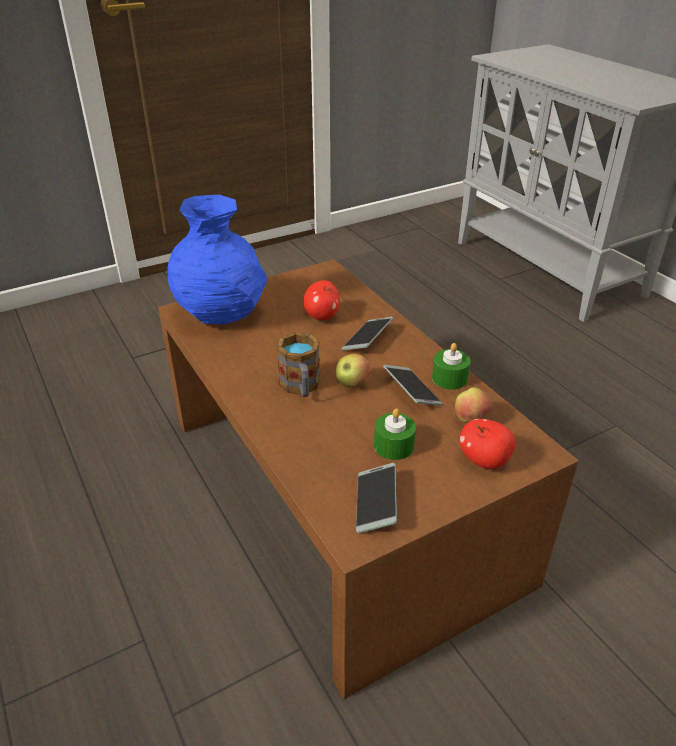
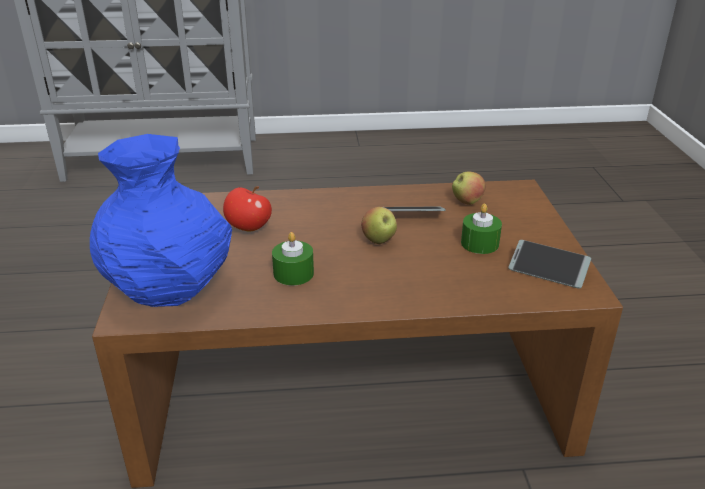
camera: 65 degrees left, 5 degrees down
mug [277,332,320,397] -> none
phone [342,317,393,350] -> none
green candle [432,343,471,390] -> green candle moved to [272,232,314,286]
apple [460,419,515,469] -> none

